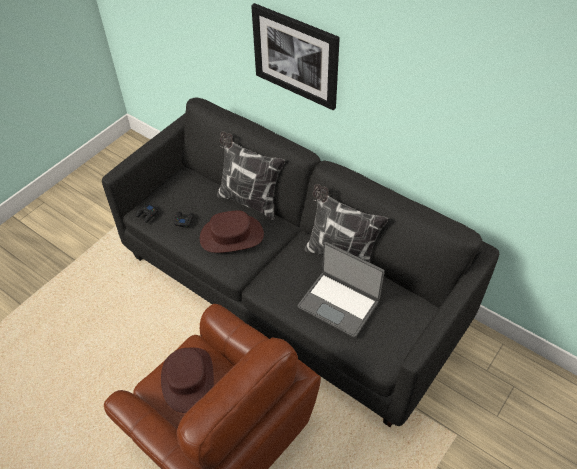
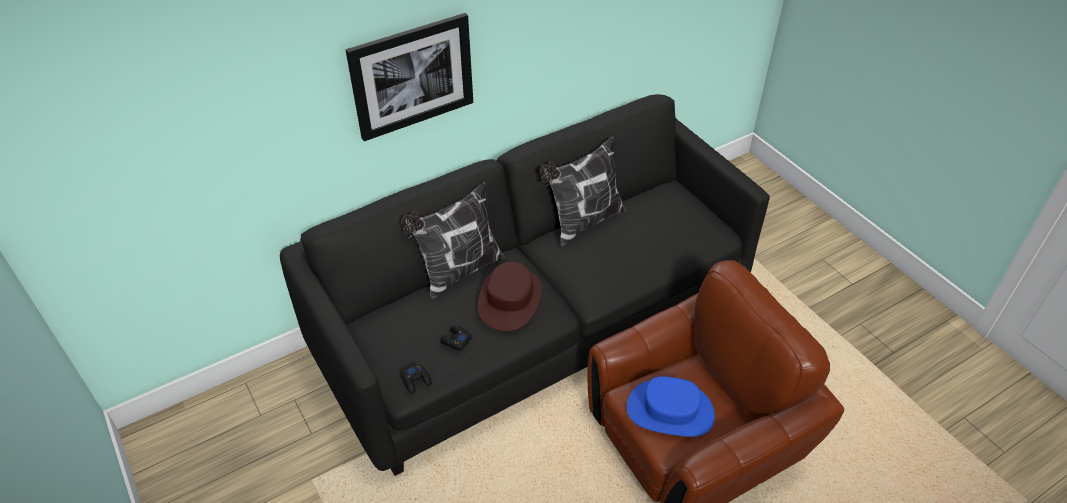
camera: 70 degrees left, 5 degrees down
brown hat [161,347,214,413] -> blue hat [627,376,715,437]
laptop [297,242,385,338] -> none

